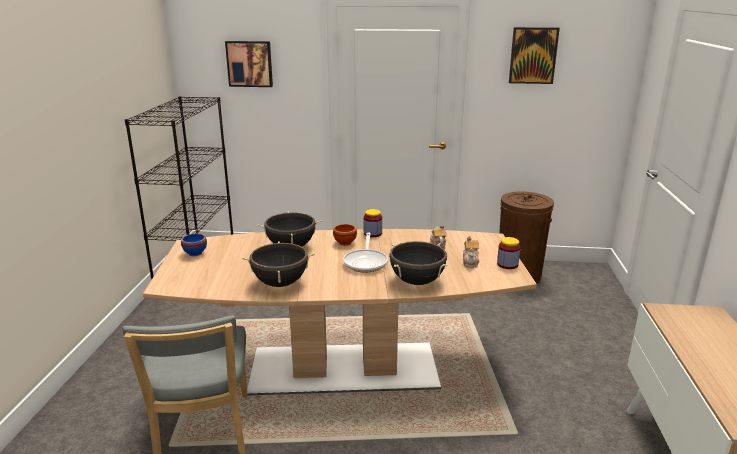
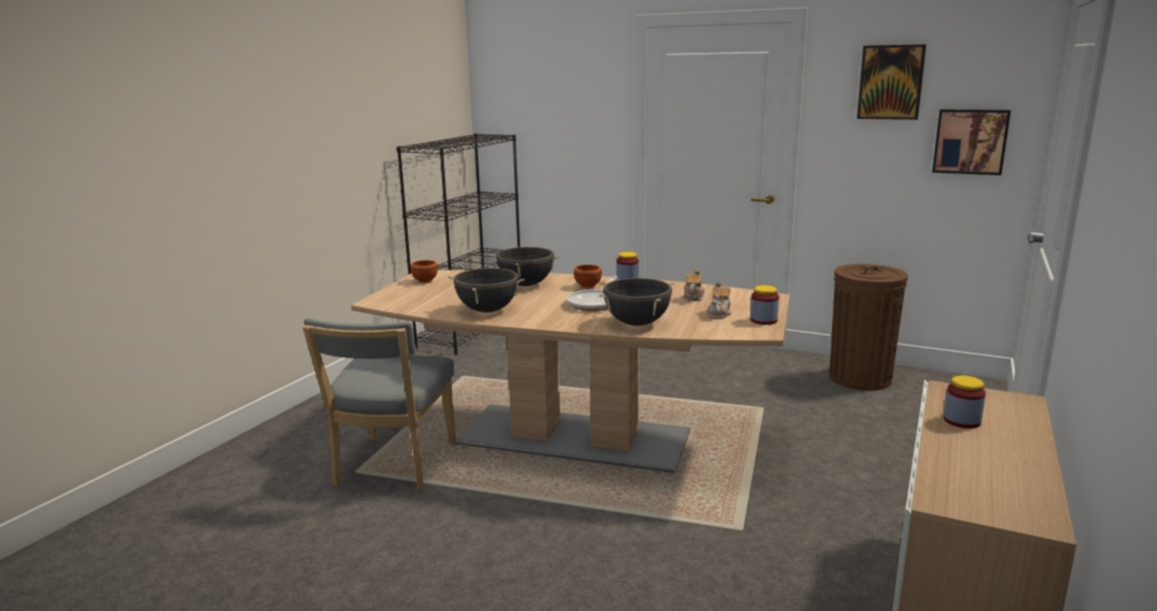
camera: 20 degrees right, 5 degrees down
blue bowl [181,233,207,256] -> brown bowl [410,260,438,283]
picture [225,41,273,87] -> picture moved to [932,109,1011,175]
none -> jar [943,376,986,429]

